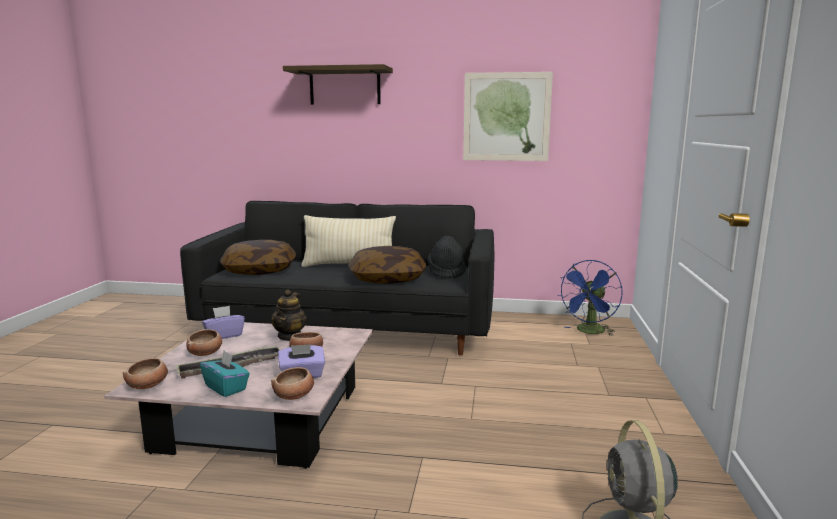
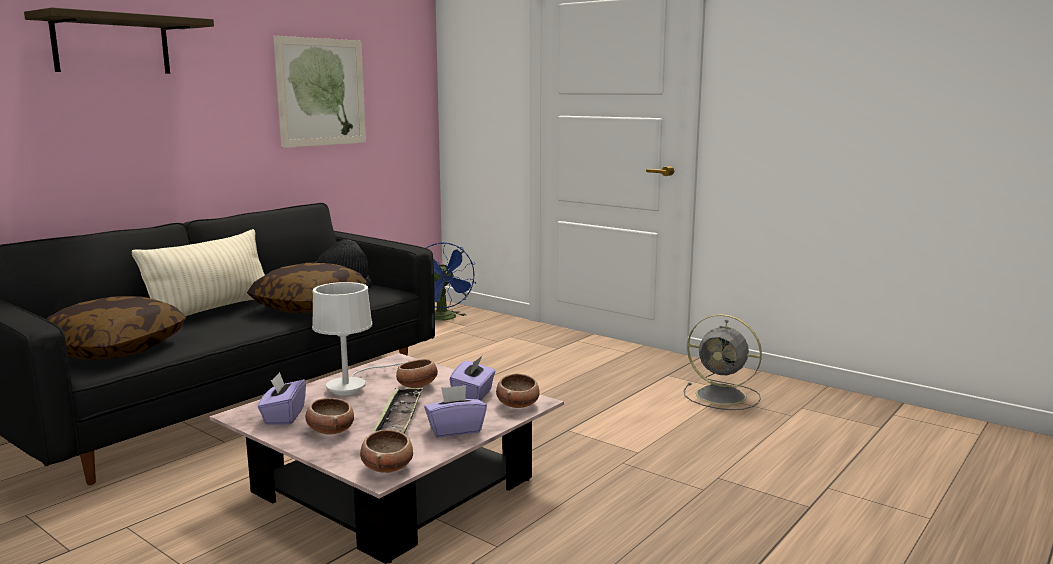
camera: 60 degrees left, 0 degrees up
turquoise tissue box [200,351,250,397] -> purple tissue box [424,385,487,437]
teapot [271,289,307,341] -> white table lamp [312,282,408,396]

